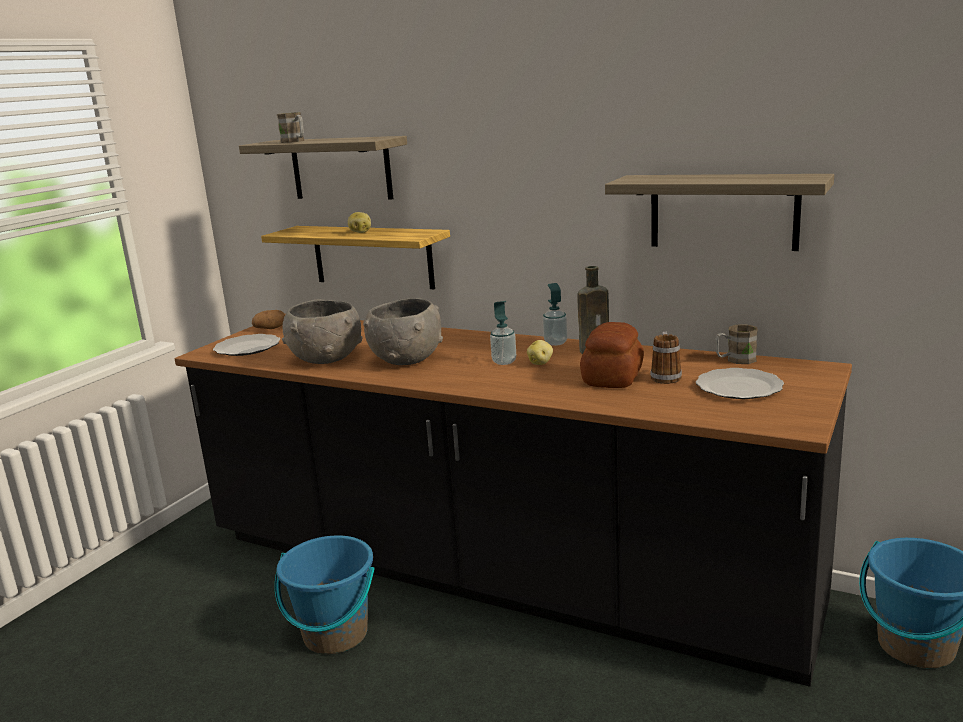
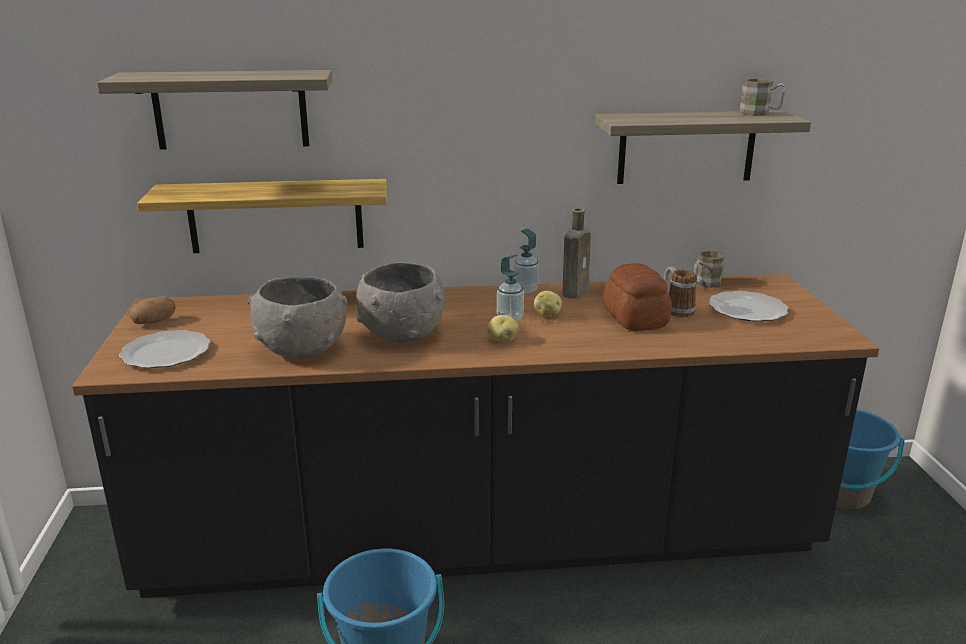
camera: 35 degrees left, 5 degrees up
brown mug [277,112,304,143] -> brown mug moved to [739,79,786,116]
potato [348,212,371,233] -> potato moved to [487,315,519,342]

